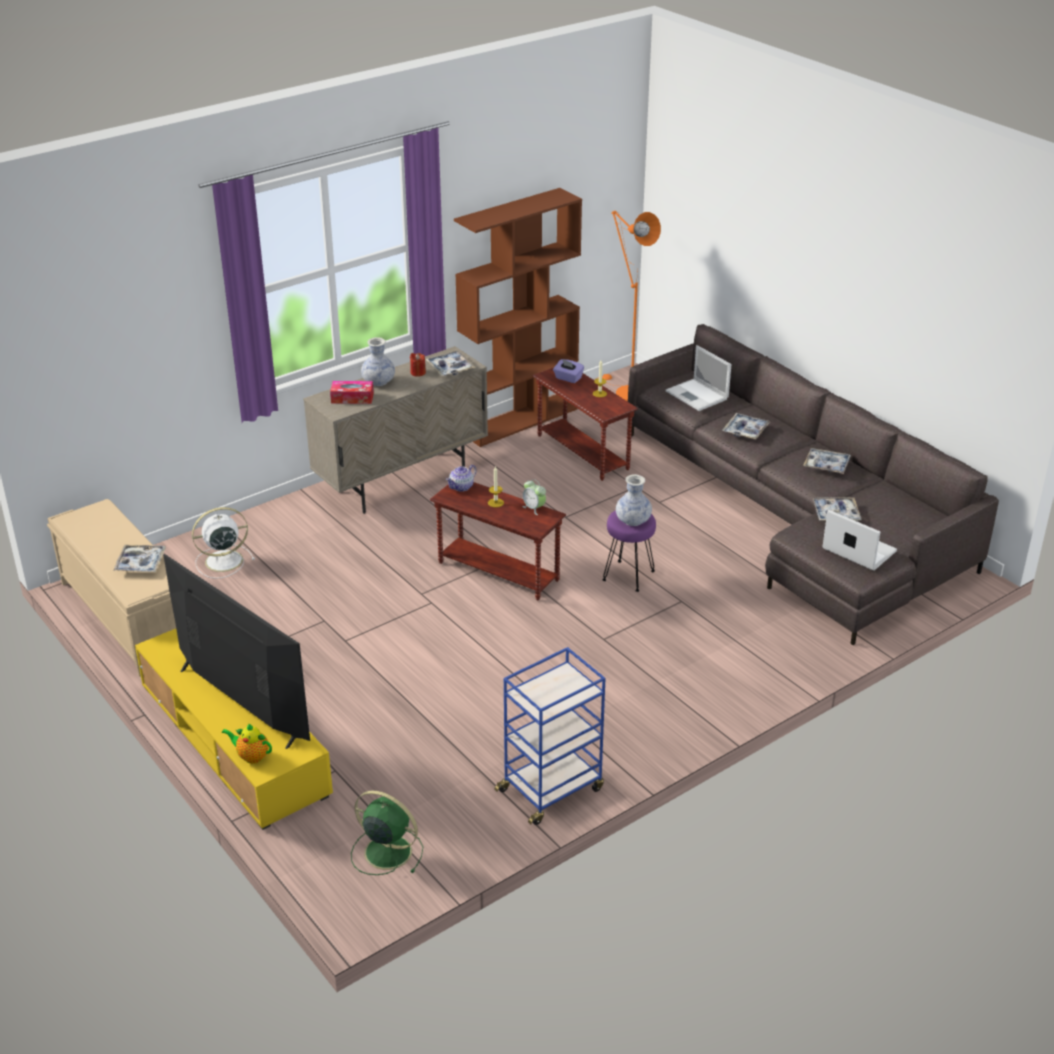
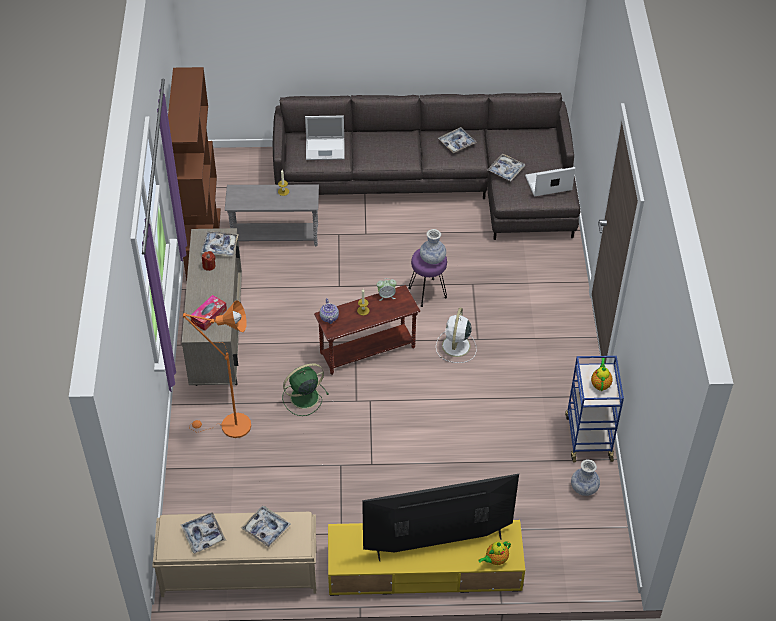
camera: 55 degrees left, 15 degrees up
white fan [192,507,255,579] -> white fan moved to [436,307,477,363]
green fan [351,791,423,875] -> green fan moved to [282,363,329,416]
vase [361,337,395,386] -> vase moved to [571,460,600,496]
brown side table [533,368,638,481] -> grey side table [225,185,319,246]
purple tissue box [553,359,584,383] -> none
orange floor lamp [598,211,661,402] -> orange floor lamp moved to [183,300,251,438]
tray [723,413,770,439] -> tray moved to [181,512,226,554]
none -> teapot [591,358,613,391]

